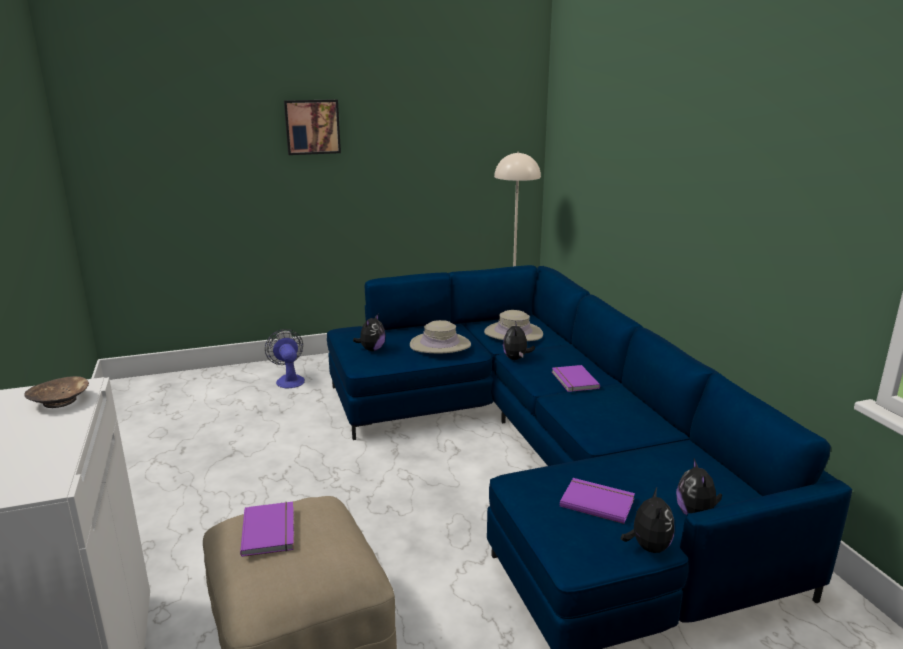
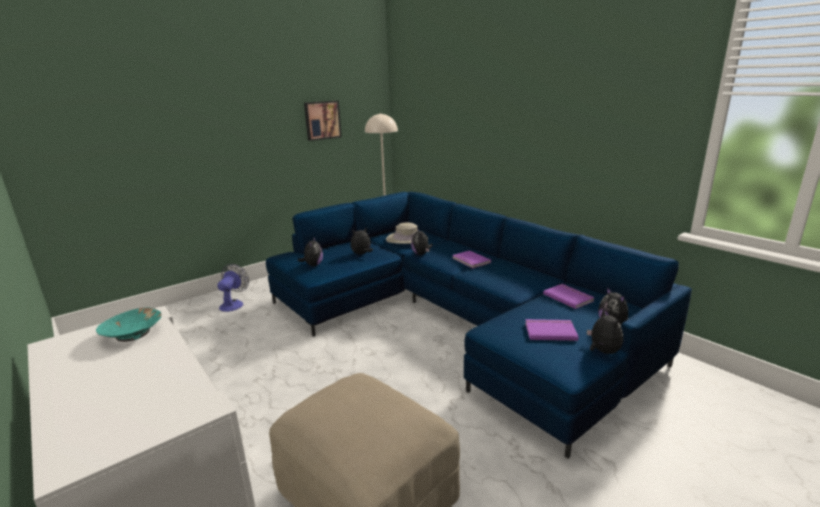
camera: 20 degrees left, 0 degrees up
brown bowl [24,376,89,408] -> turquoise bowl [96,308,161,342]
purple book [240,502,294,557] -> purple book moved to [543,284,595,309]
fan [265,329,305,388] -> fan turned 60 degrees clockwise [217,264,249,312]
picture [284,99,341,155] -> picture moved to [304,101,342,141]
beige hat [410,320,471,354] -> plush toy [351,228,373,255]

